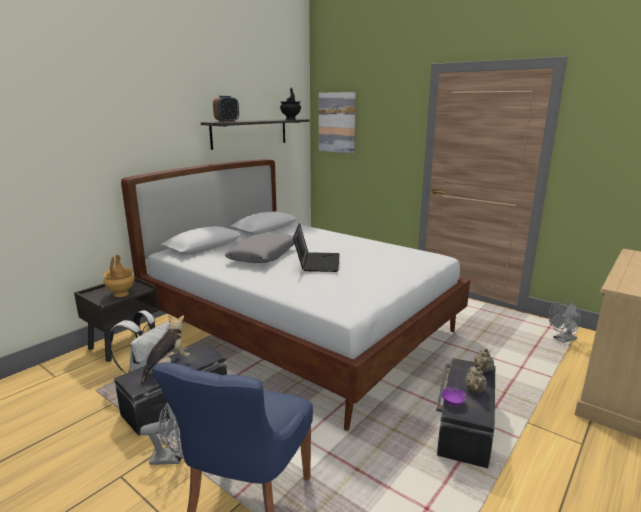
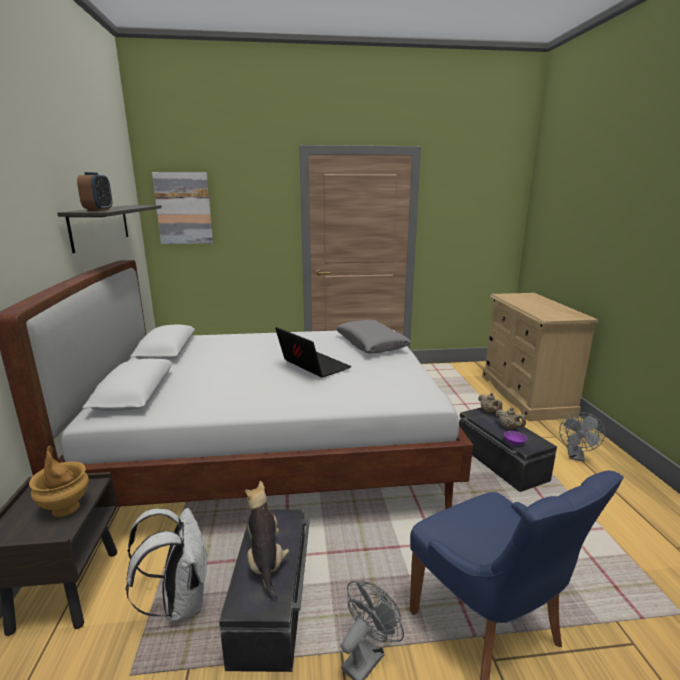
camera: 45 degrees left, 0 degrees up
grey pillow [225,233,295,263] -> grey pillow moved to [336,320,411,353]
black vase [280,88,301,120] -> none
grey fan [548,299,581,343] -> grey fan moved to [559,412,605,462]

